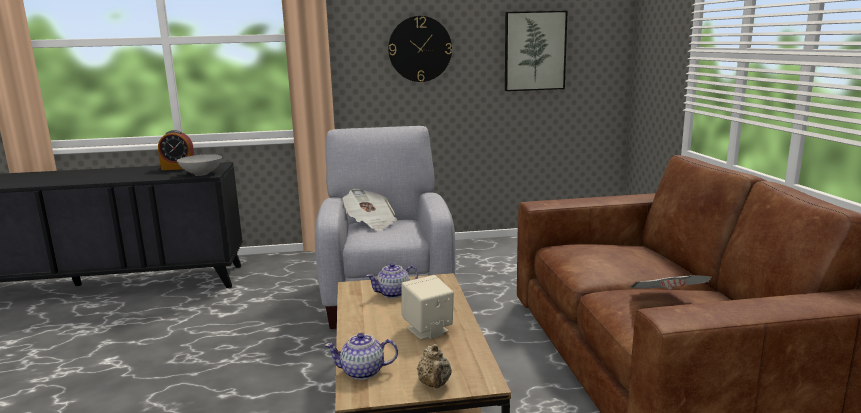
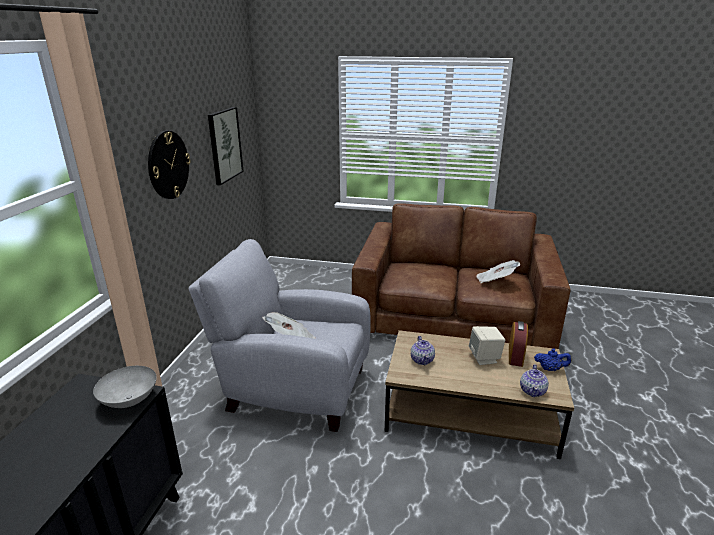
camera: 70 degrees left, 10 degrees up
alarm clock [158,130,194,170] -> alarm clock moved to [509,321,528,367]
beige teapot [417,344,452,388] -> blue teapot [534,348,572,371]

